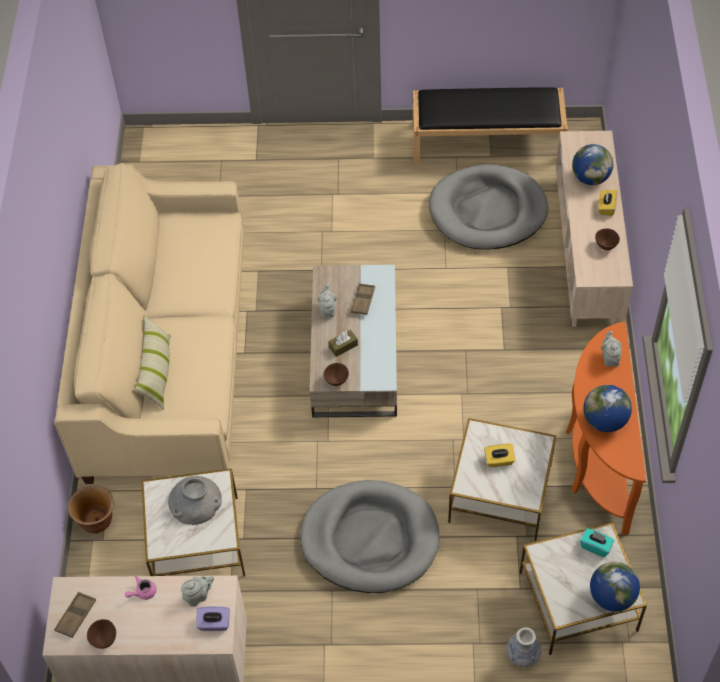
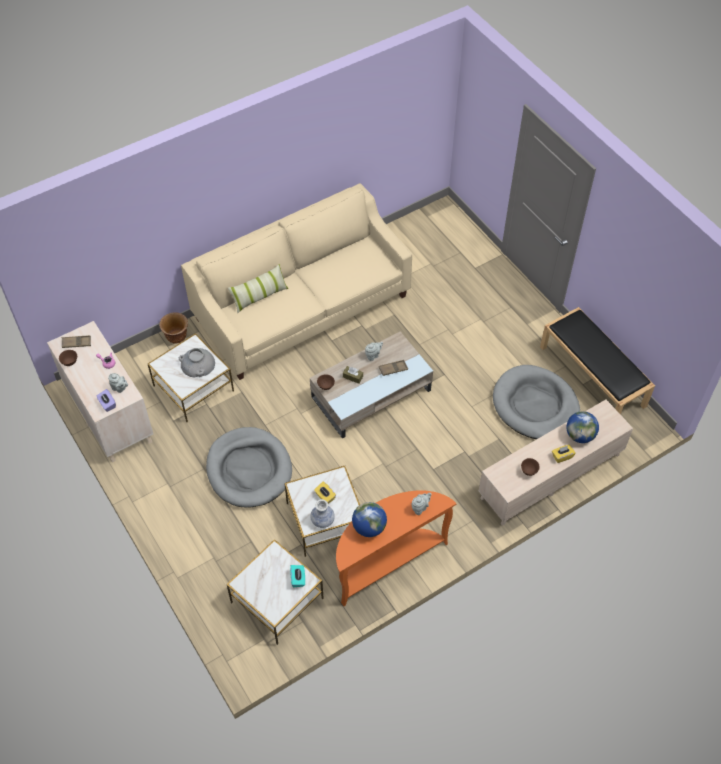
camera: 55 degrees right, 0 degrees up
vase [506,627,541,667] -> vase moved to [310,499,335,528]
globe [590,562,640,612] -> none

